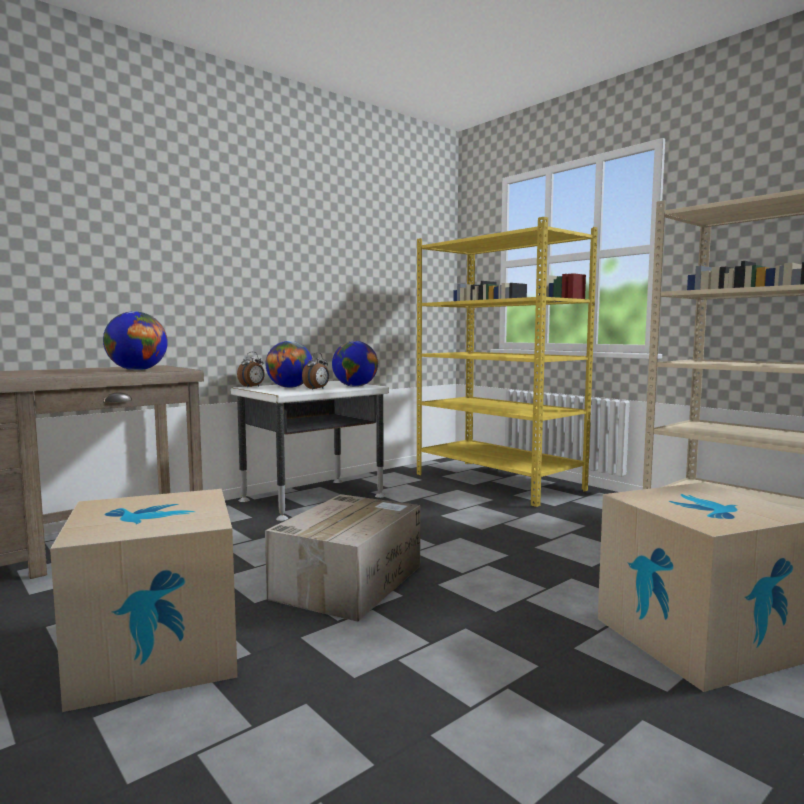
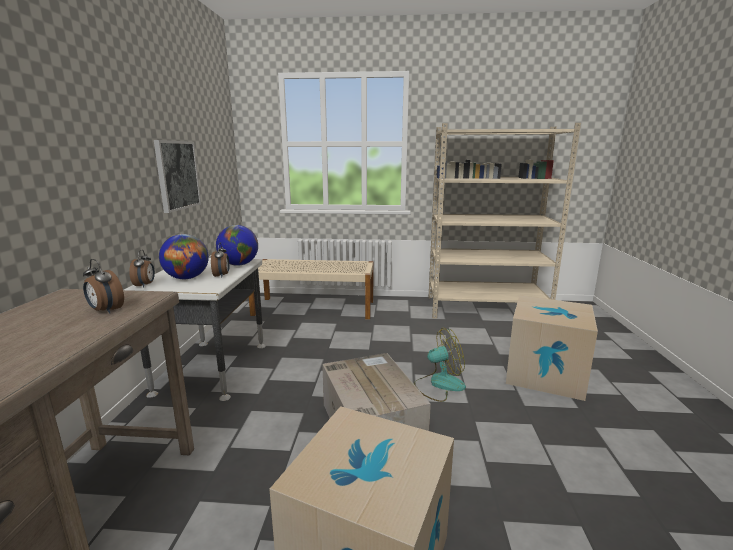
camera: 45 degrees left, 10 degrees up
globe [103,311,168,371] -> alarm clock [83,259,124,314]
yellow bookcase [417,217,598,507] -> beige bench [249,259,374,320]
none -> picture [154,140,201,213]
none -> fan [414,328,466,402]

